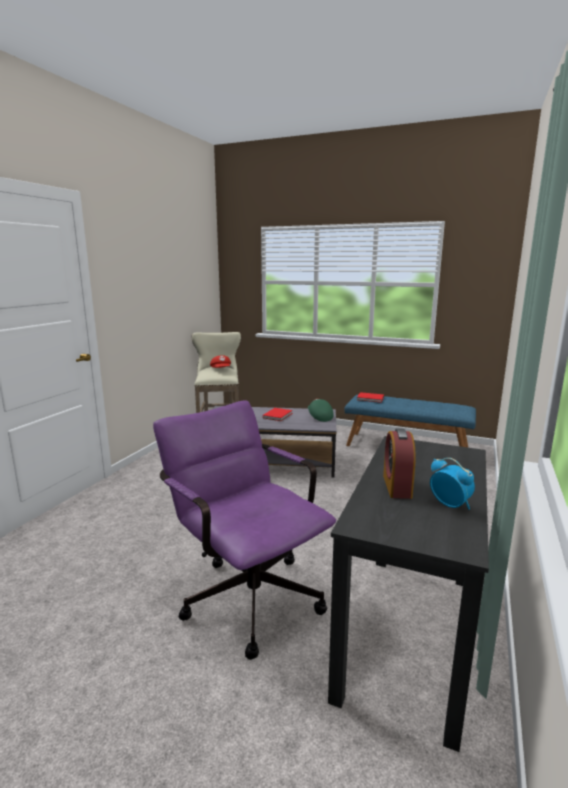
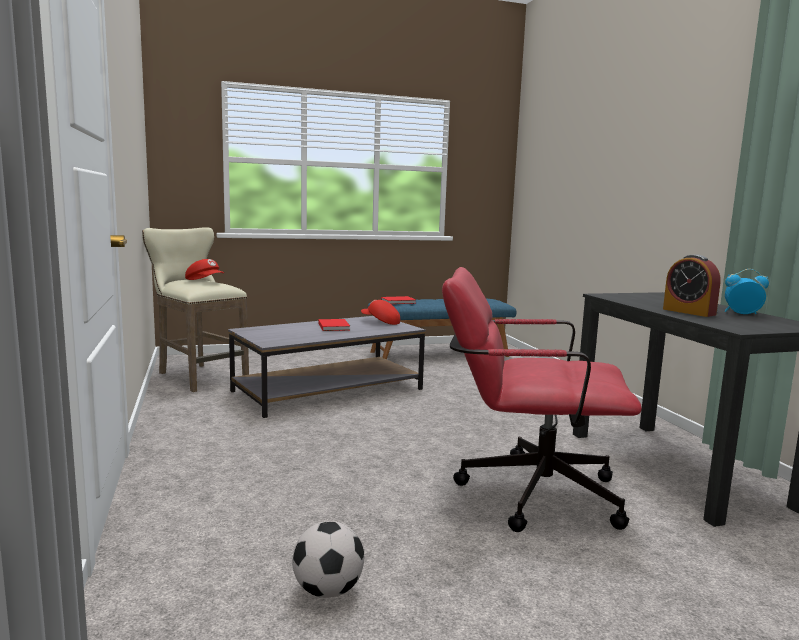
camera: 40 degrees left, 5 degrees down
purple office chair [153,400,336,660] -> red office chair [442,267,642,532]
green cap [308,399,334,422] -> red cap [361,300,400,325]
none -> football [292,521,364,598]

